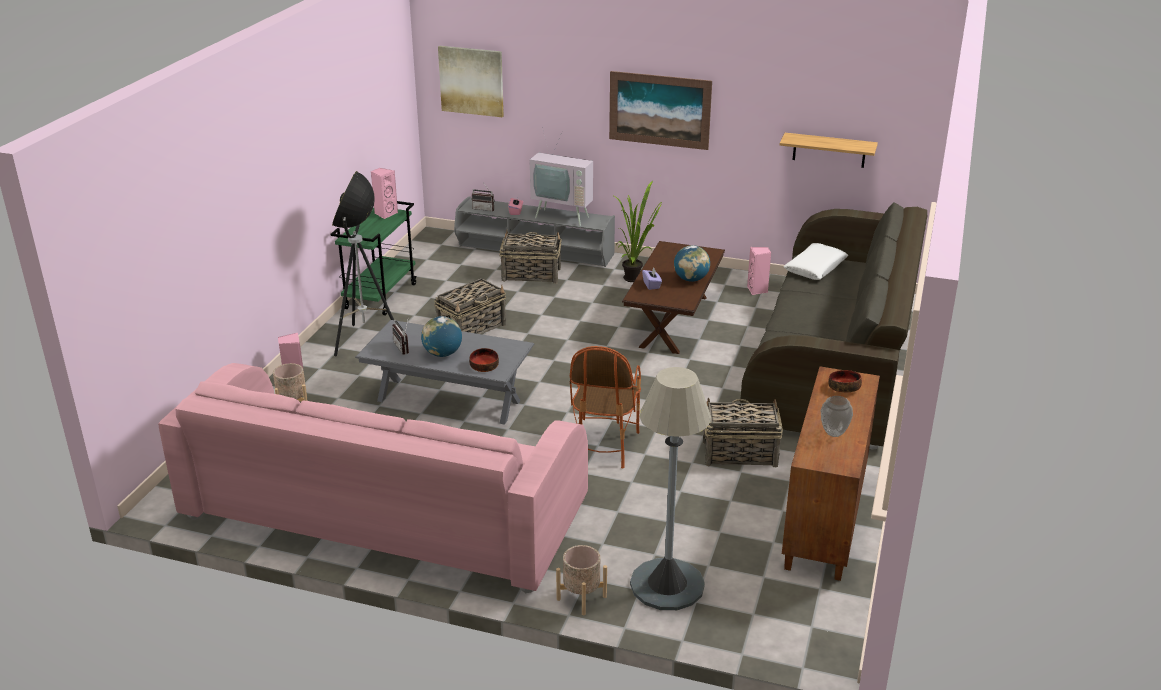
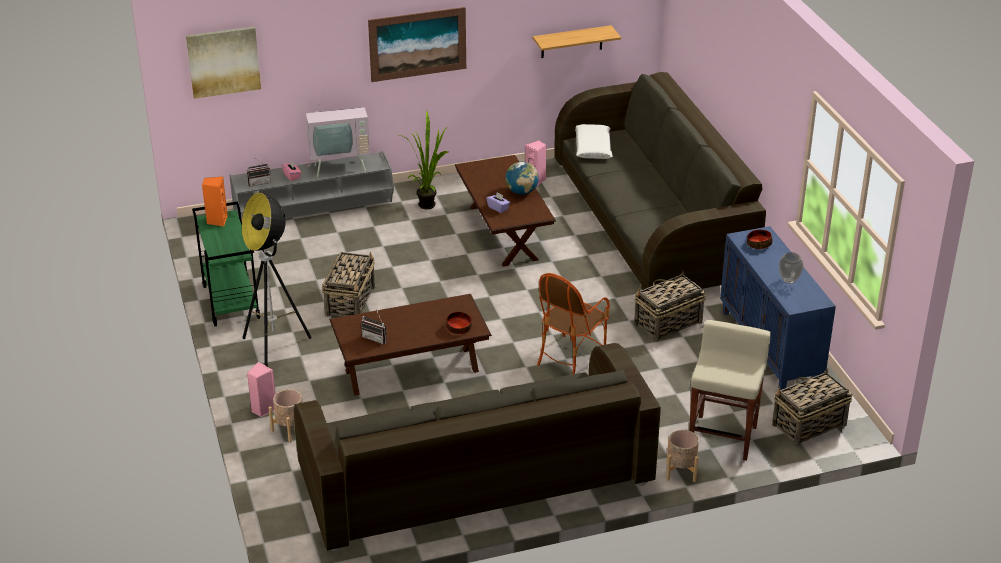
camera: 35 degrees left, 5 degrees up
pink sofa [158,363,588,593] -> grey sofa [294,343,661,552]
grey coffee table [355,320,534,425] -> brown coffee table [329,294,492,396]
pink speaker [371,168,398,219] -> orange speaker [202,176,228,226]
globe [421,316,462,357] -> none
basket [499,230,562,284] -> basket moved to [772,368,852,446]
armchair [570,346,641,469] -> armchair turned 60 degrees clockwise [537,273,610,374]
grey floor lamp [630,367,711,610] -> beige stool [689,320,771,461]
brown cabinet [782,366,880,581] -> blue cabinet [720,226,836,390]

